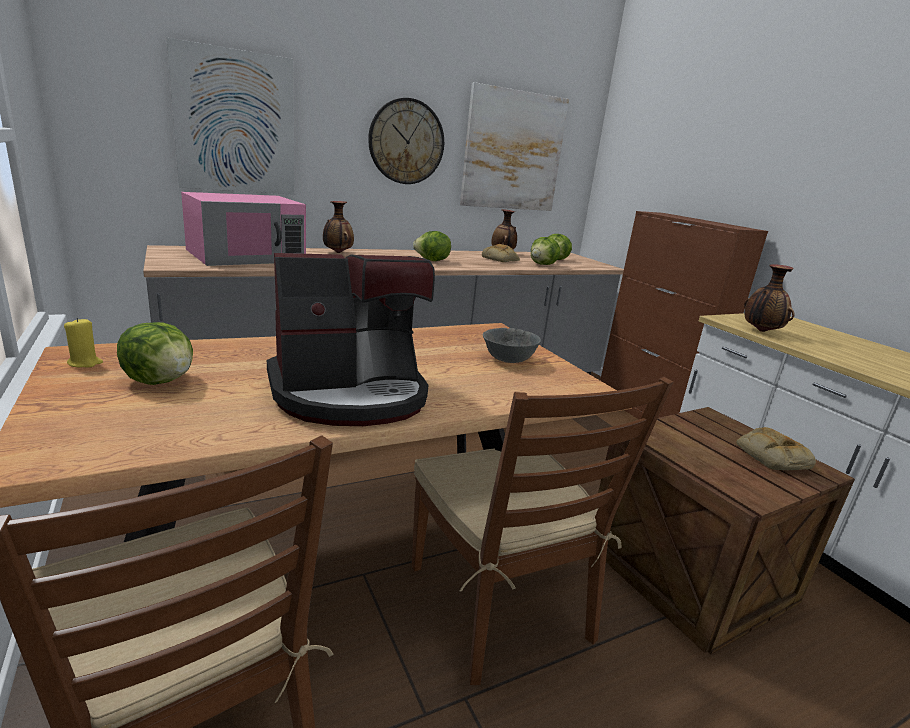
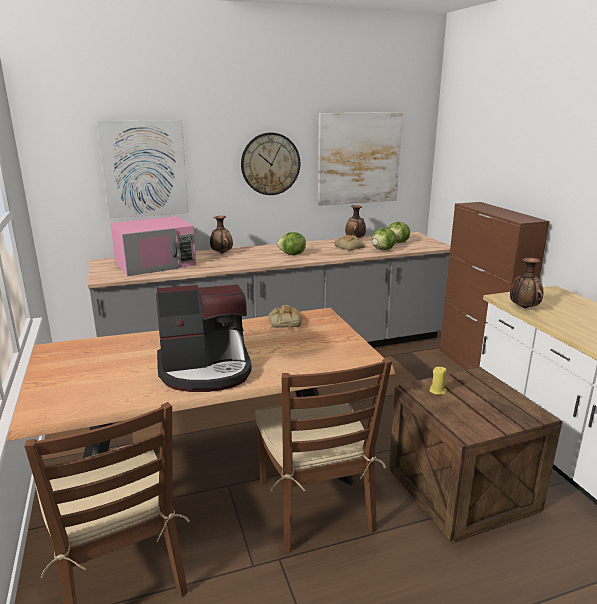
camera: 10 degrees right, 0 degrees up
yellow candle [64,318,103,367] -> yellow candle moved to [429,367,447,395]
lettuce [117,322,193,385] -> none
grey bowl [483,328,541,363] -> none
bread [736,427,816,470] -> bread moved to [268,305,302,328]

